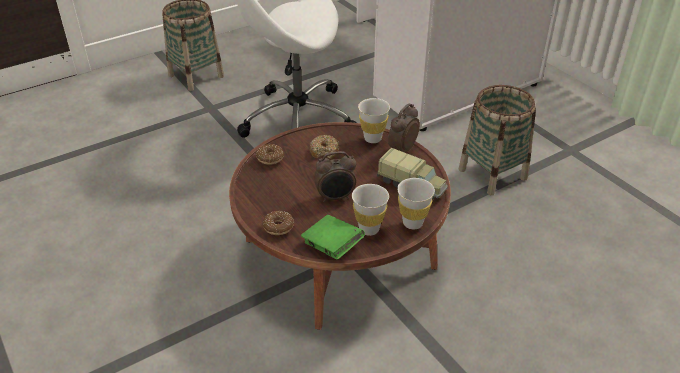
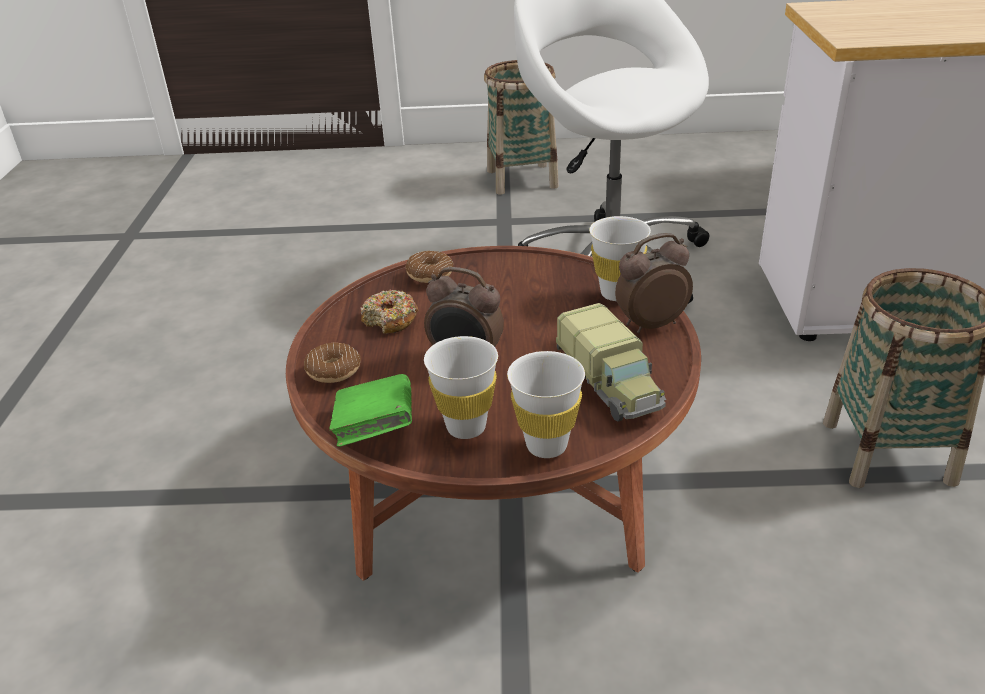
camera: 35 degrees right, 5 degrees down
donut [310,135,340,159] -> donut moved to [361,290,418,334]

